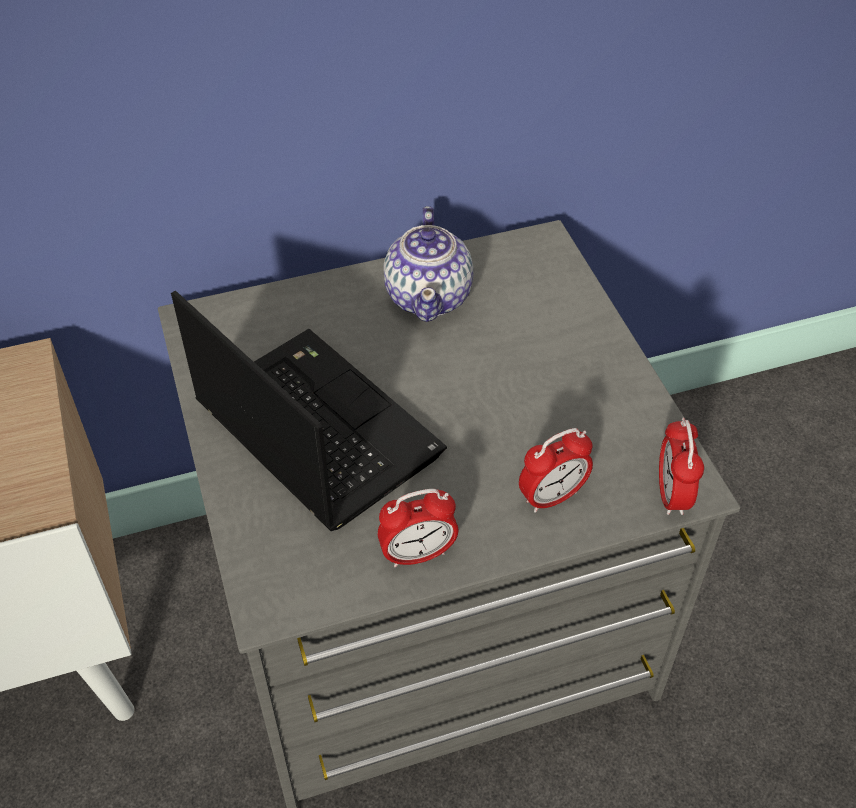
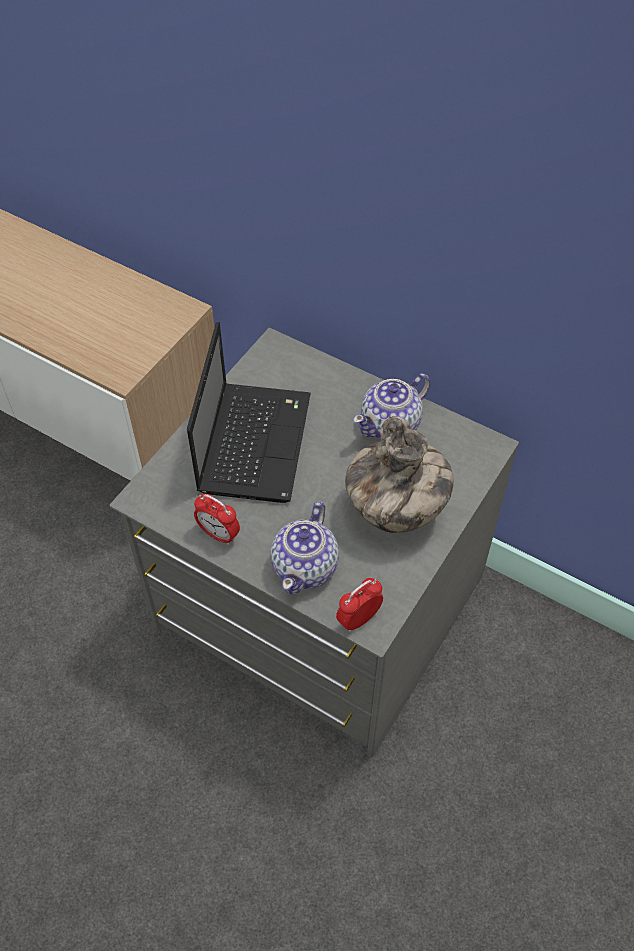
camera: 50 degrees right, 5 degrees up
alarm clock [519,428,593,513] -> teapot [271,502,339,594]
none -> vase [345,416,454,533]

